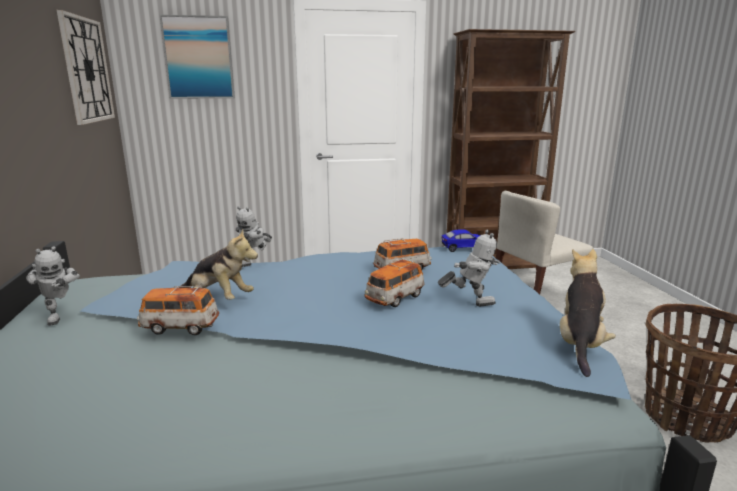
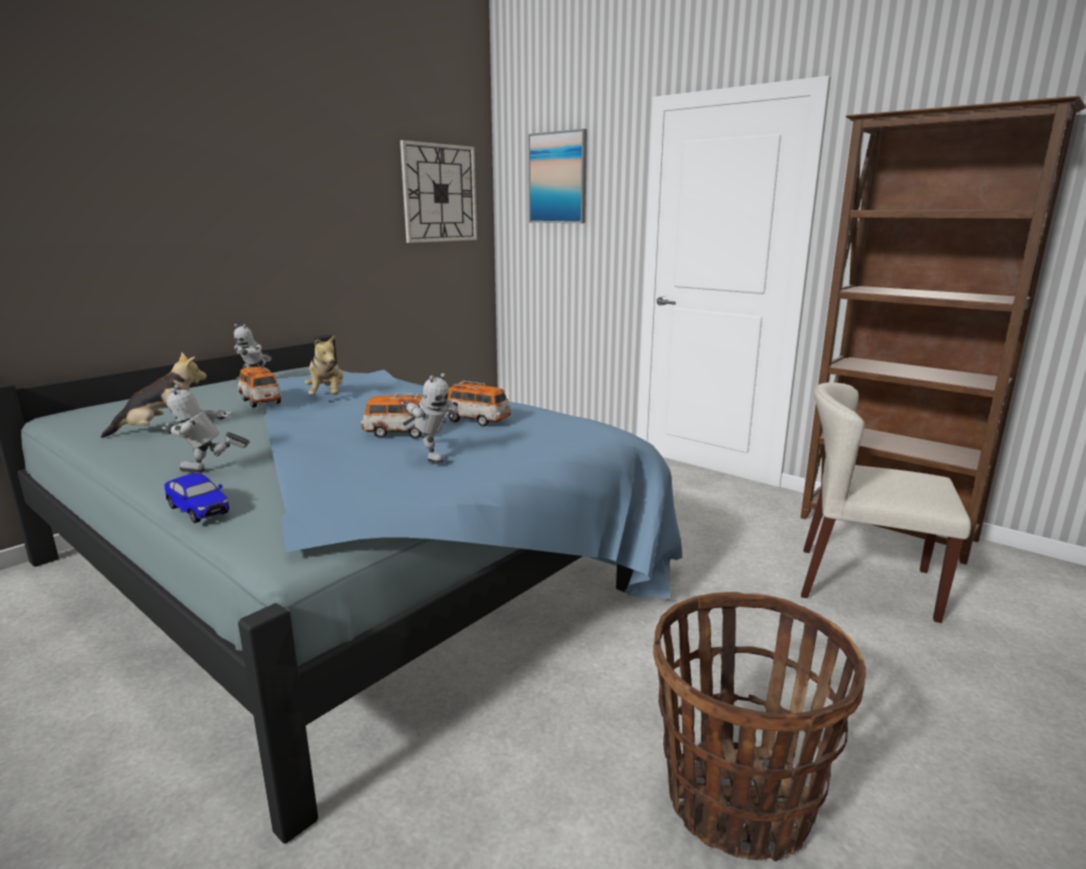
camera: 50 degrees right, 0 degrees up
toy robot [236,206,272,267] -> toy robot moved to [162,384,250,473]
toy car [442,229,480,252] -> toy car moved to [165,473,229,523]
plush toy [560,249,616,377] -> plush toy moved to [101,352,207,438]

